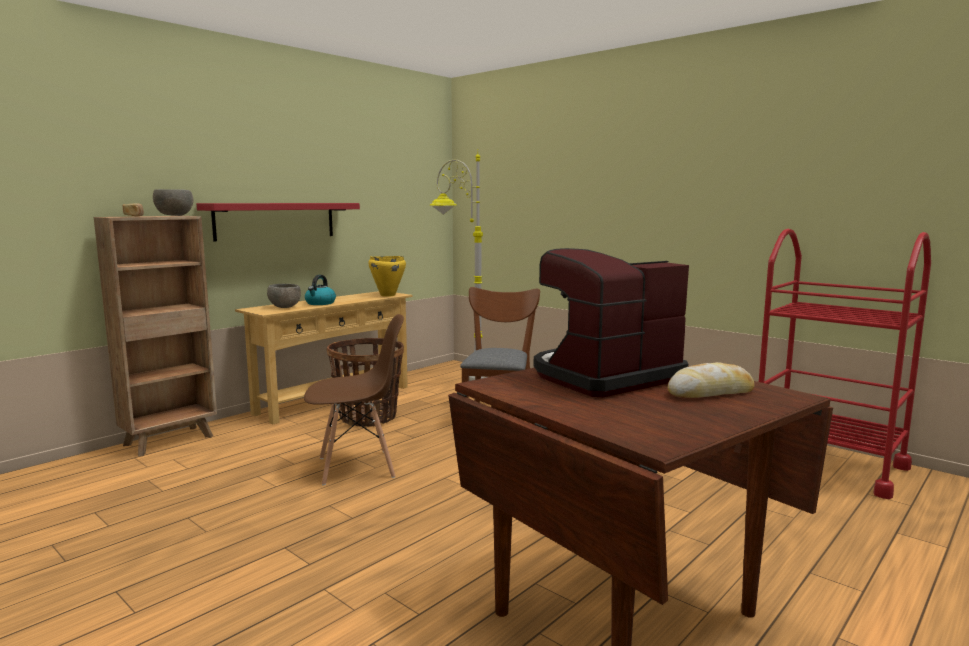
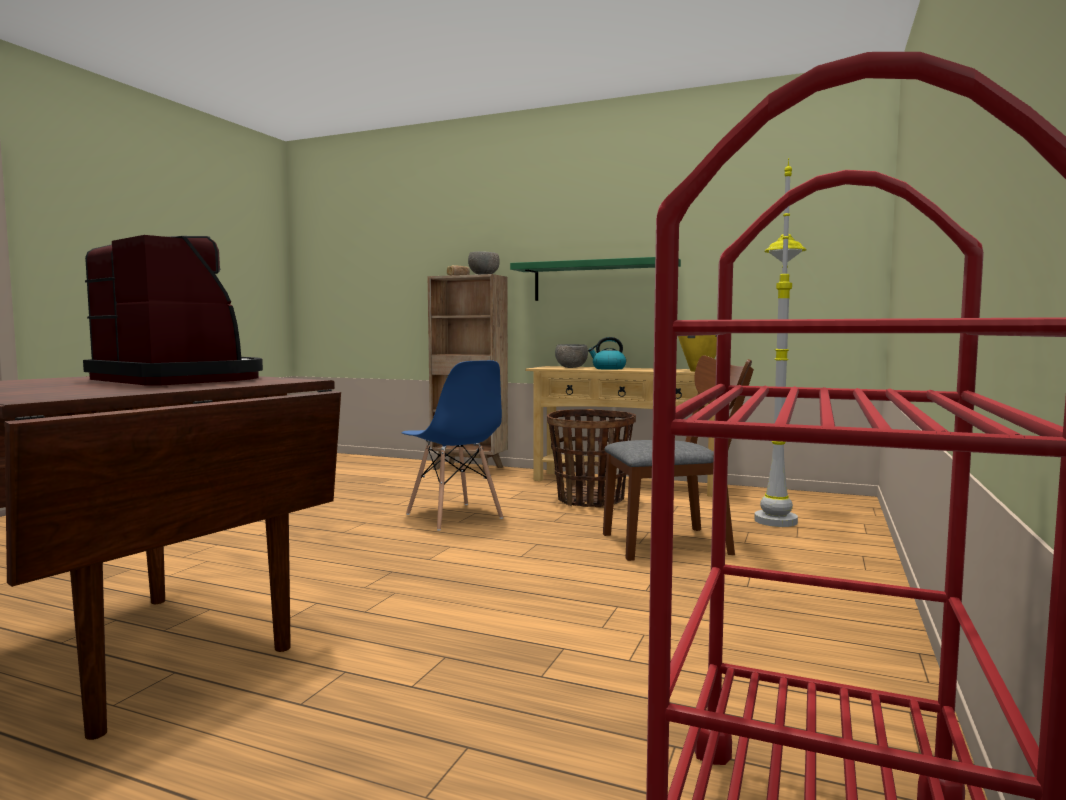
camera: 70 degrees right, 5 degrees down
red shelf [196,203,360,241] -> green shelf [510,257,681,301]
brown chair [304,314,404,486] -> blue chair [402,360,503,531]
bread [668,362,755,398] -> none

